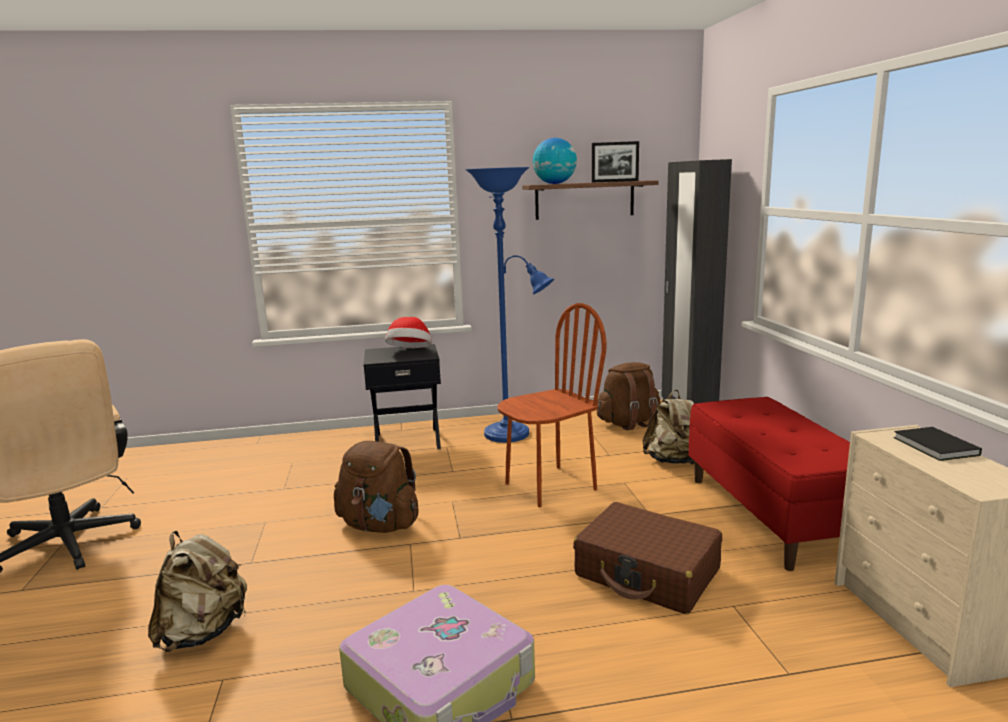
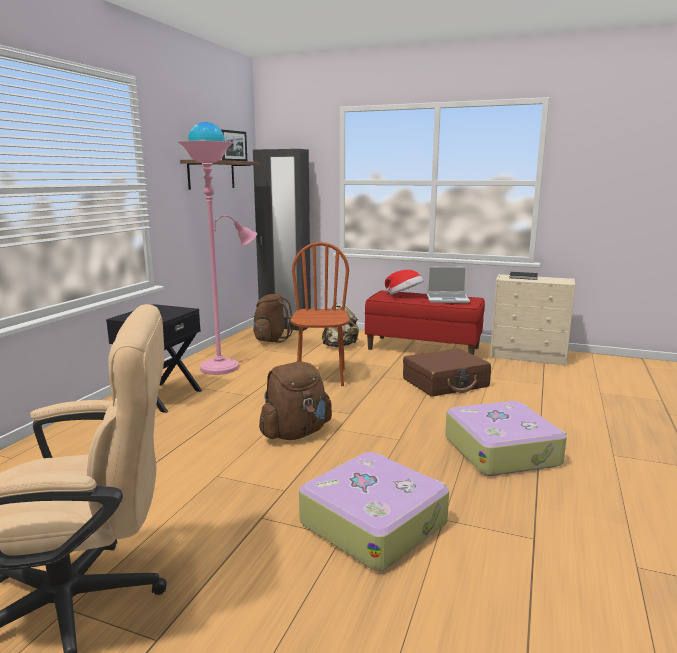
camera: 60 degrees left, 0 degrees up
beige backpack [148,531,247,652] -> suitcase [299,452,449,571]
hat [385,317,432,348] -> hat moved to [385,270,424,295]
blue floor lamp [465,167,554,443] -> pink floor lamp [178,141,257,375]
none -> laptop [427,266,470,303]

